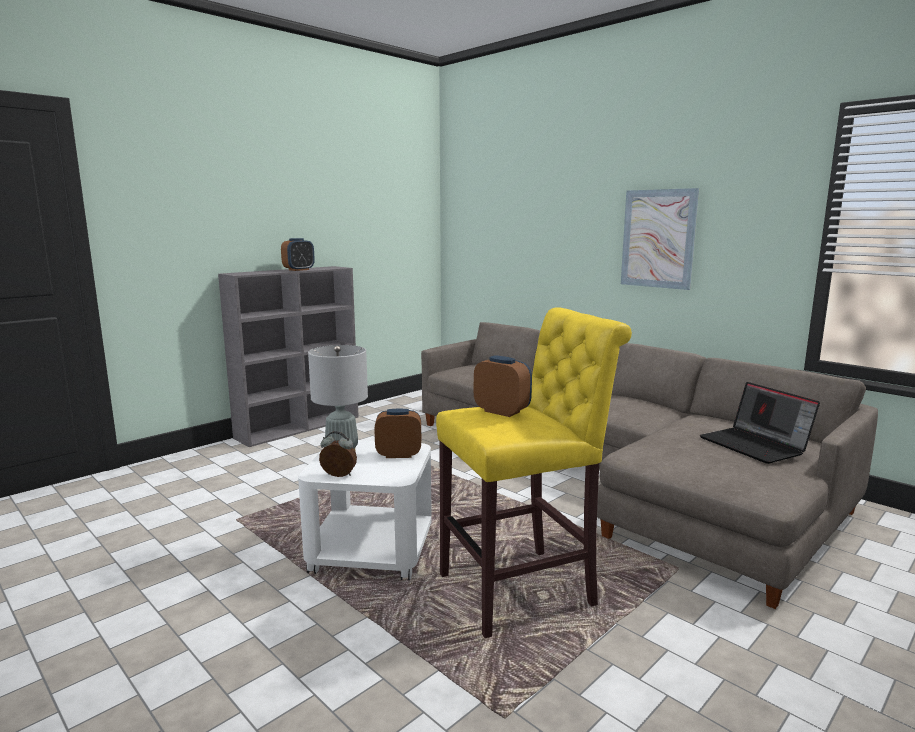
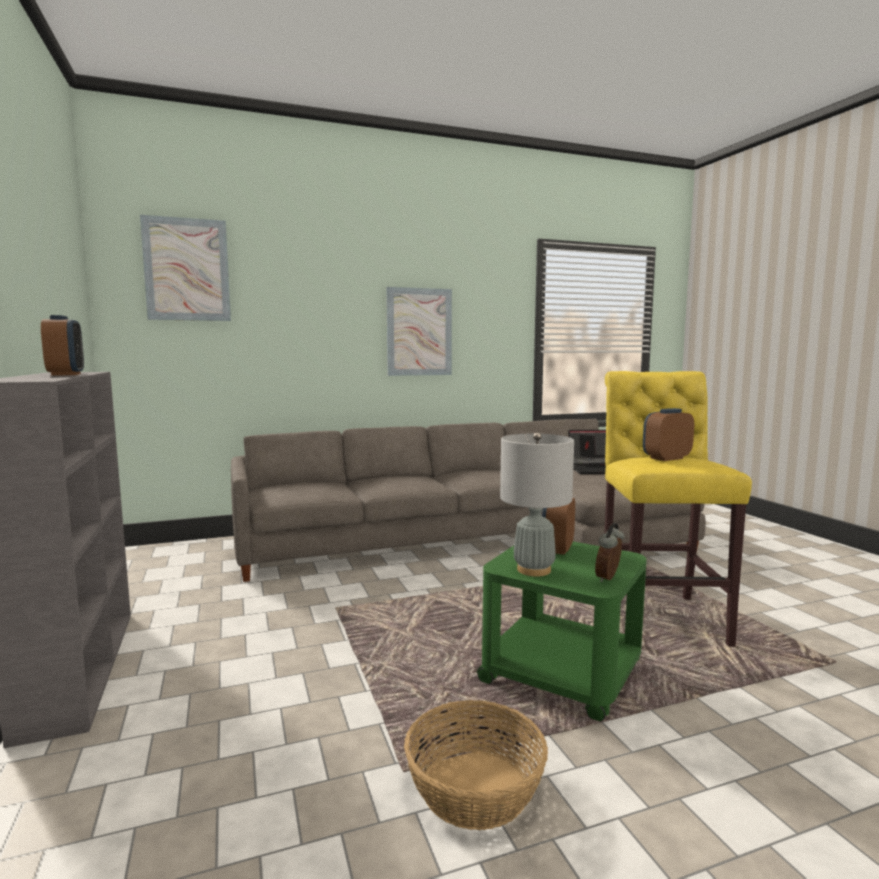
camera: 65 degrees left, 5 degrees down
white side table [298,440,432,581] -> green side table [477,541,647,722]
none -> picture [140,215,231,321]
none -> basket [404,700,548,830]

